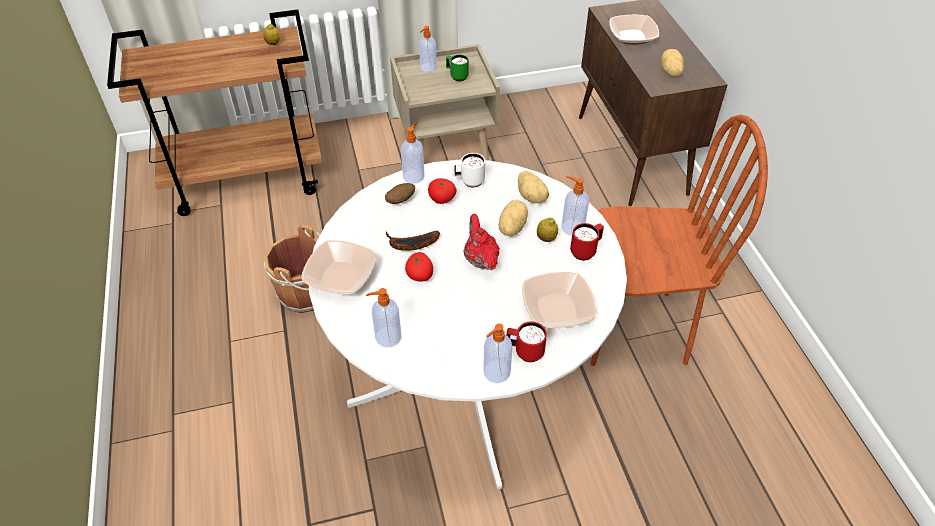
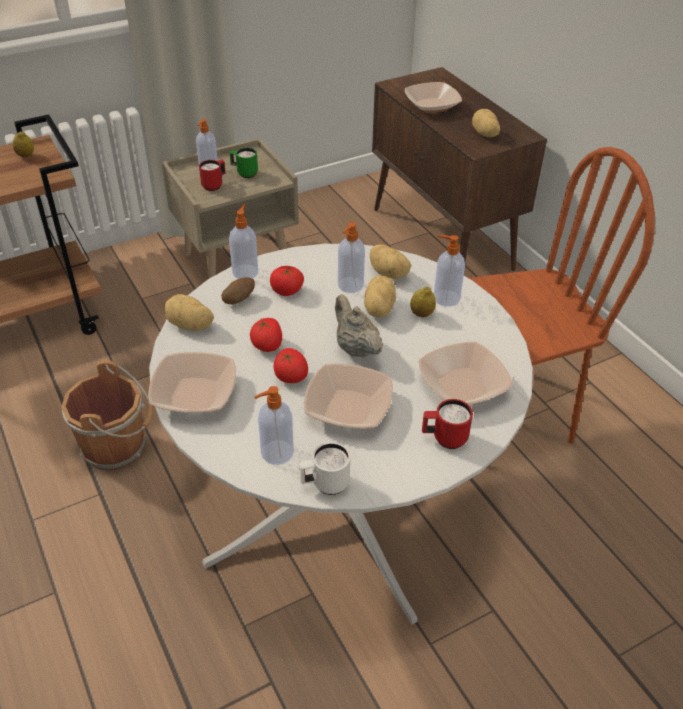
camera: 15 degrees left, 5 degrees down
banana [386,231,440,251] -> tomato [250,318,282,352]
white mug [452,153,485,187] -> white mug moved to [299,442,350,495]
red teapot [463,214,500,270] -> beige teapot [335,294,383,358]
soap dispenser [483,324,513,383] -> soap dispenser moved to [338,222,365,293]
red mug [570,223,604,260] -> red mug moved to [199,159,226,191]
none -> potato [165,294,214,331]
none -> bowl [303,363,393,429]

